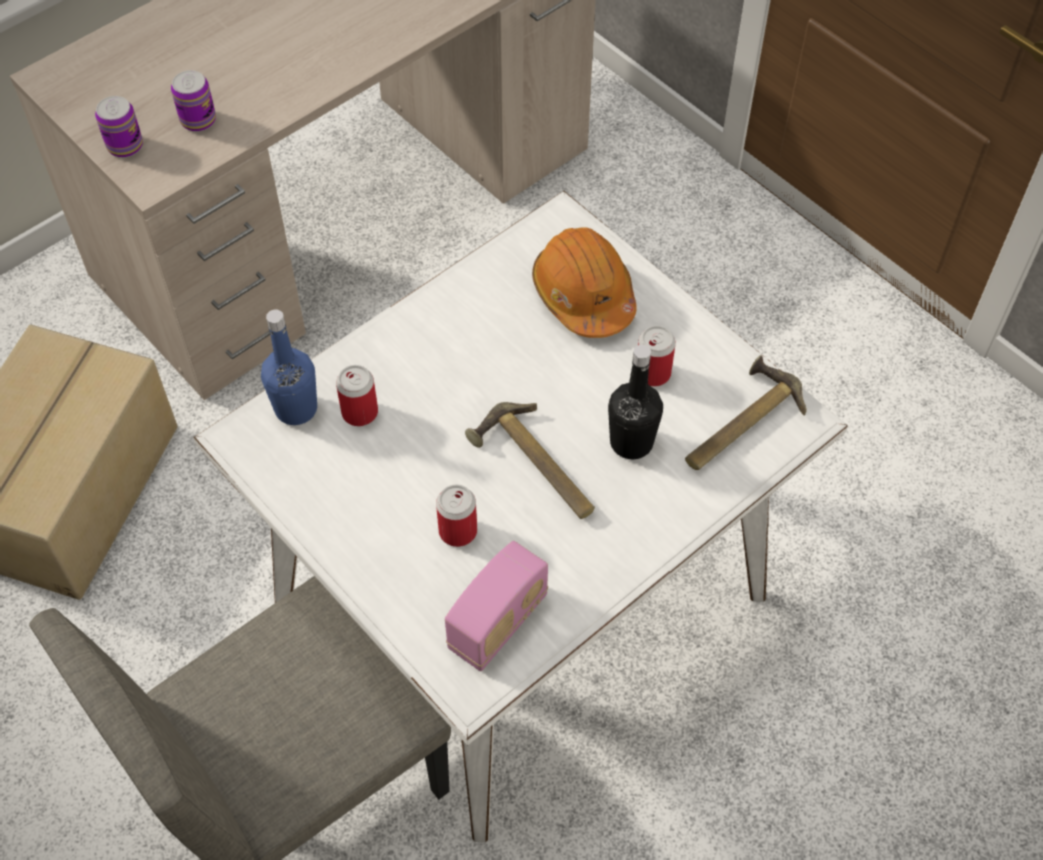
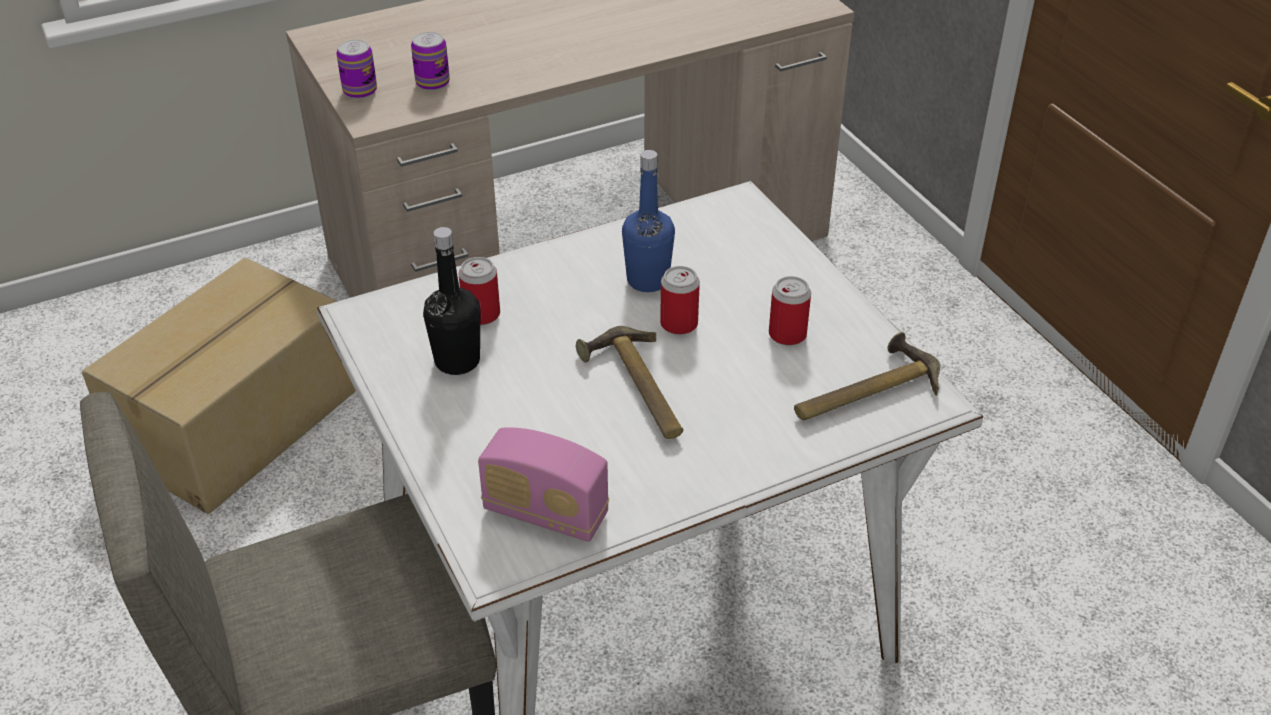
camera: 15 degrees right, 15 degrees down
blue bottle [261,309,317,425] -> blue bottle moved to [622,150,675,292]
can [436,484,477,547] -> can moved to [660,266,700,335]
radio [445,541,548,671] -> radio turned 60 degrees clockwise [478,427,609,542]
orange hard hat [532,227,637,338] -> none
black bottle [608,345,663,459] -> black bottle moved to [423,227,480,375]

